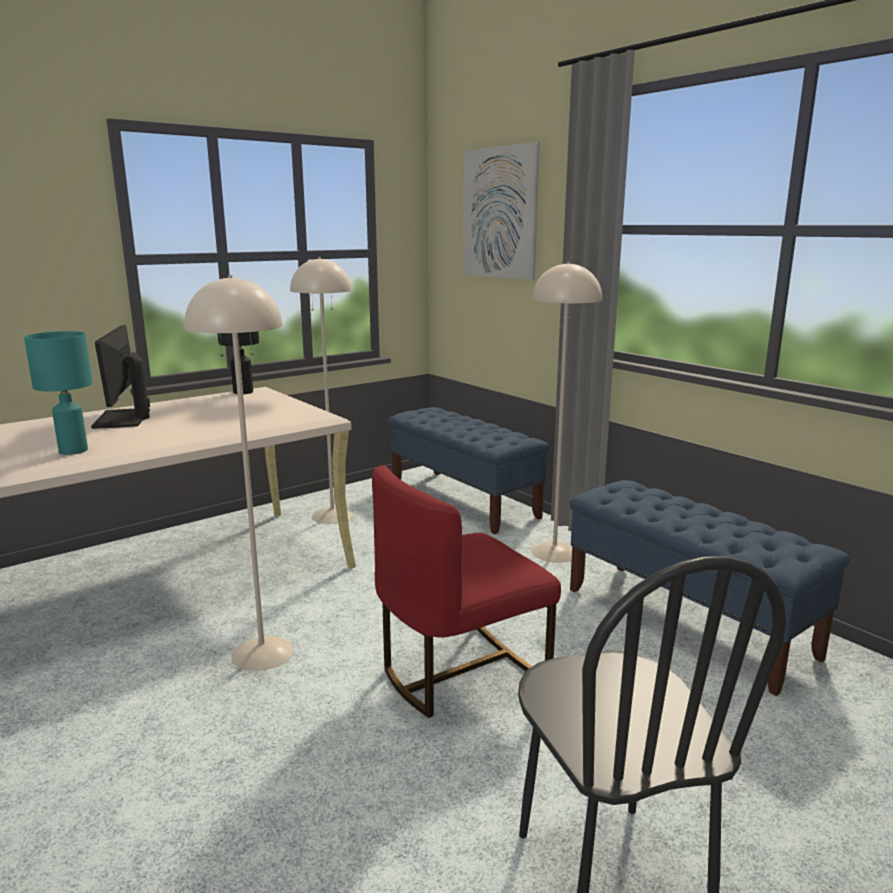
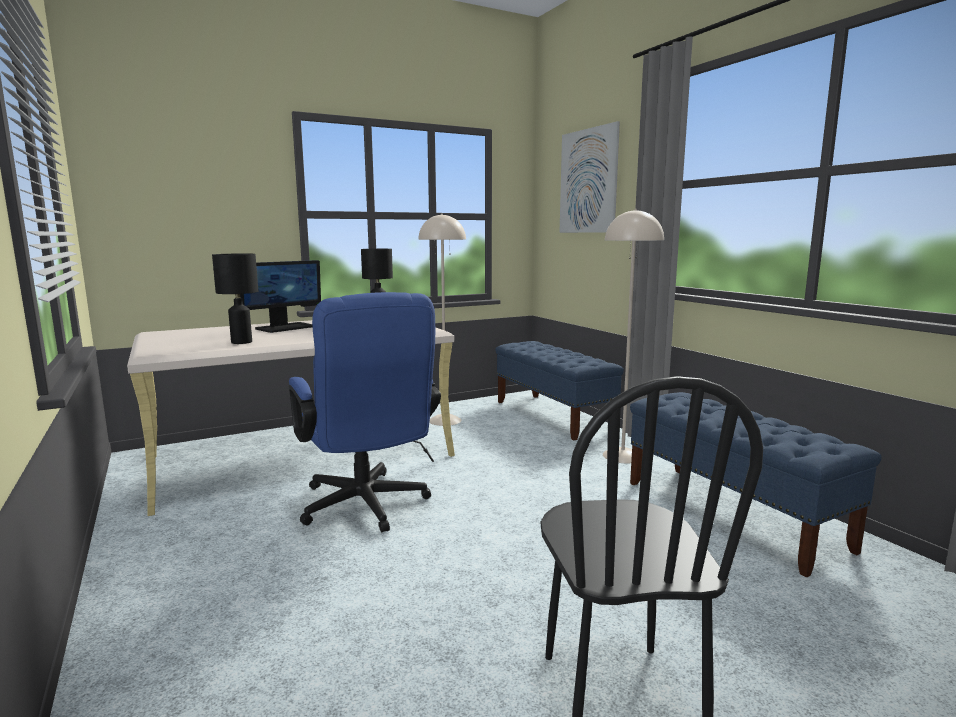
camera: 10 degrees right, 5 degrees down
turquoise table lamp [24,331,93,455] -> black table lamp [212,253,258,344]
monitor [91,325,150,429] -> monitor turned 135 degrees counterclockwise [240,260,321,333]
beige floor lamp [184,275,293,671] -> blue office chair [289,292,441,532]
red chair [372,465,561,718] -> none

